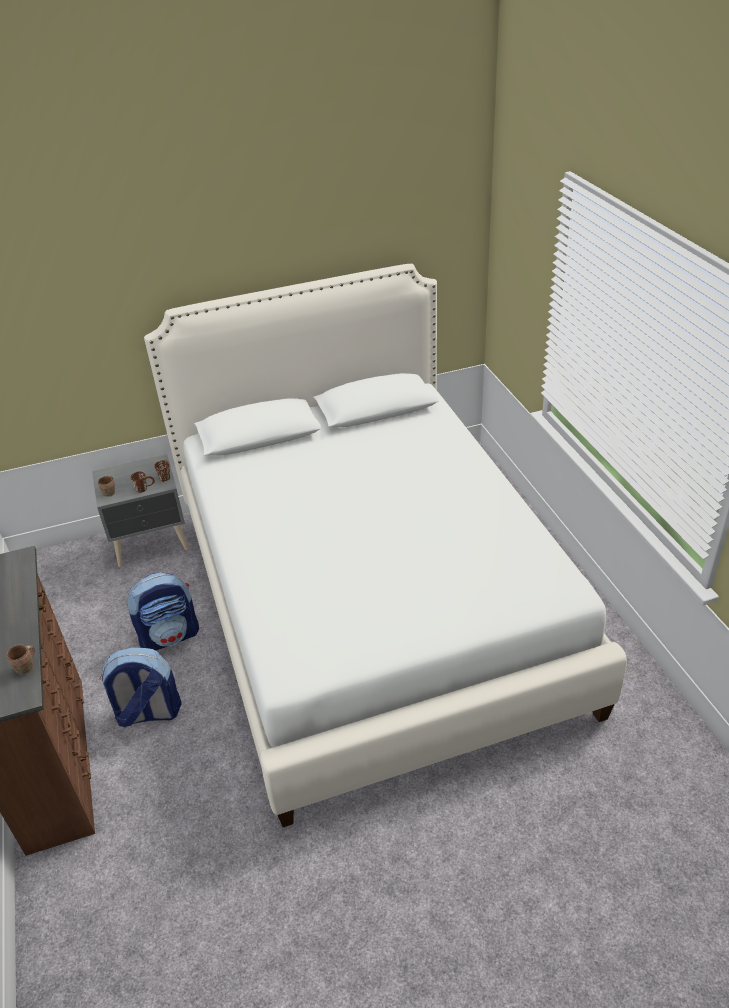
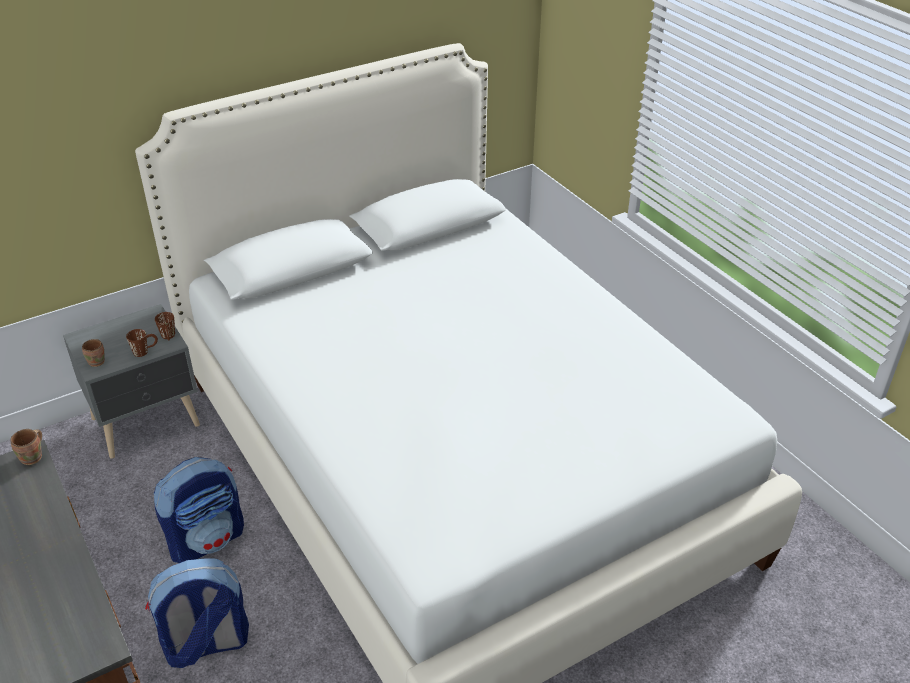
camera: 15 degrees left, 0 degrees up
brown mug [7,644,35,675] -> brown mug moved to [10,429,42,465]

